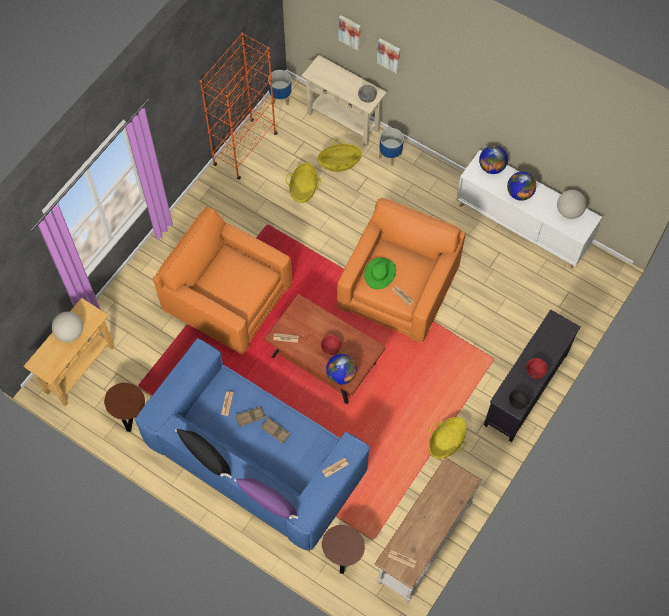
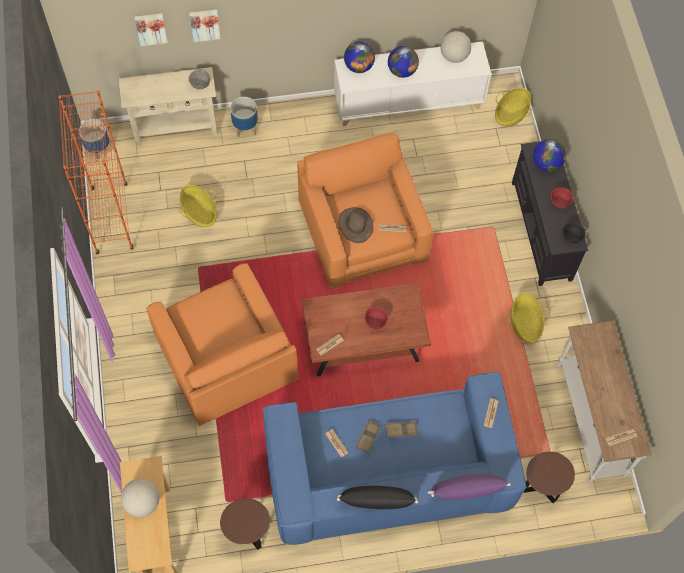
camera: 45 degrees left, 0 degrees up
orange armchair [153,207,292,354] -> orange armchair turned 105 degrees counterclockwise [146,263,299,426]
basket [318,139,362,172] -> basket moved to [495,88,532,127]
globe [326,354,357,384] -> globe moved to [533,139,566,172]
green hat [364,257,396,289] -> brown hat [338,207,373,243]

